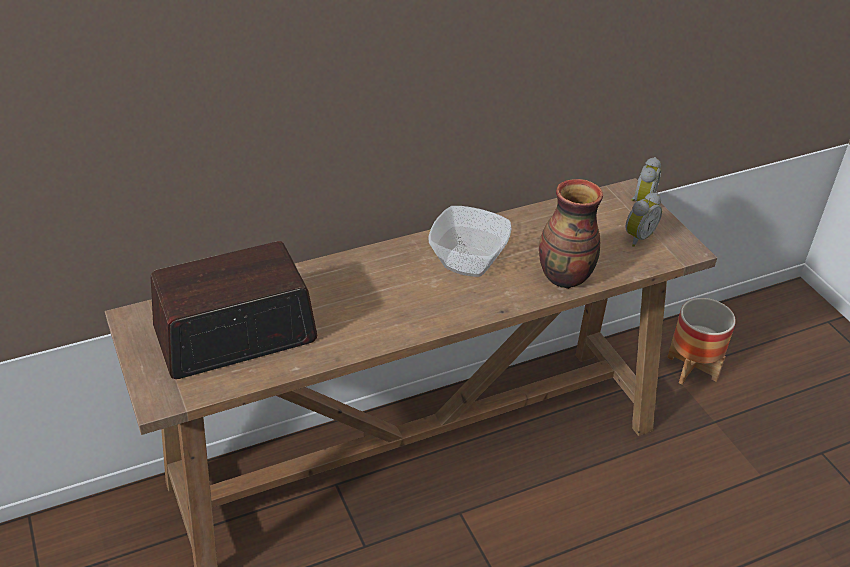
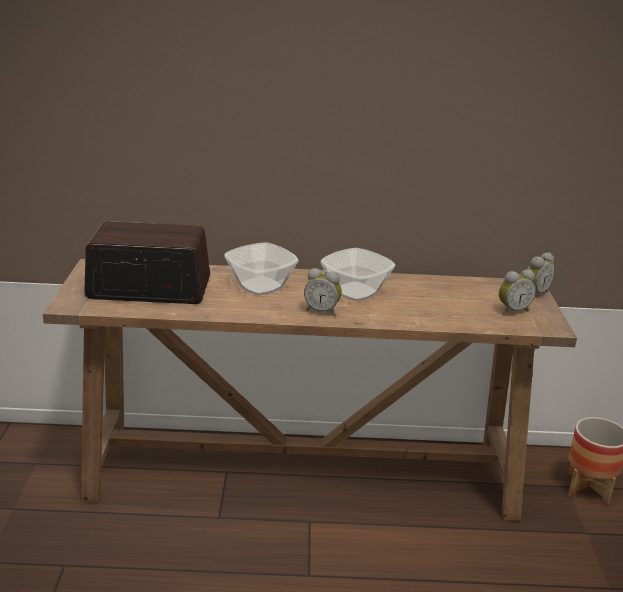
camera: 25 degrees right, 15 degrees down
vase [539,179,603,289] -> none
none -> bowl [224,242,299,295]
none -> alarm clock [304,268,342,316]

